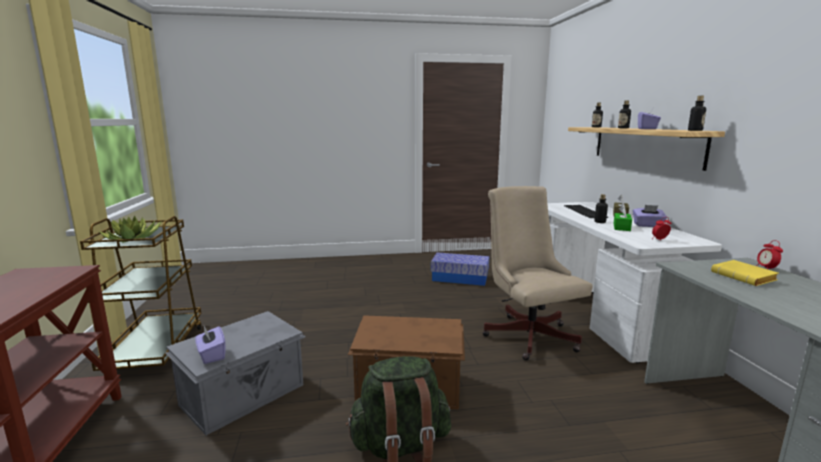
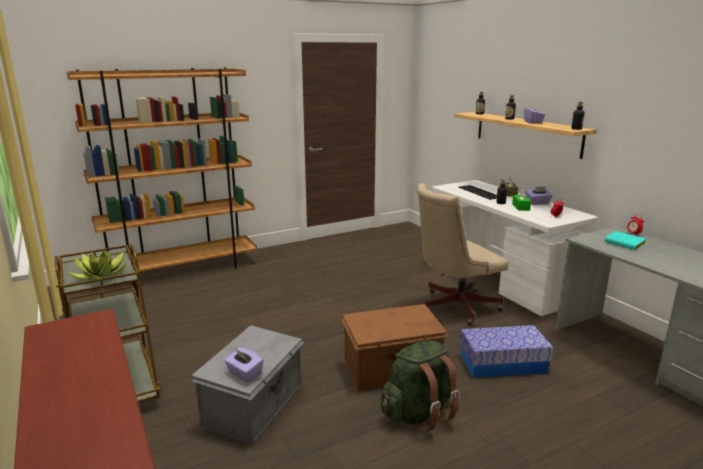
camera: 20 degrees left, 5 degrees up
storage box [431,252,489,286] -> storage box moved to [460,325,553,378]
beige office chair [482,186,593,360] -> beige office chair turned 75 degrees counterclockwise [417,183,508,325]
yellow book [711,260,779,286] -> turquoise book [605,231,646,250]
none -> brown bookcase [66,67,257,289]

